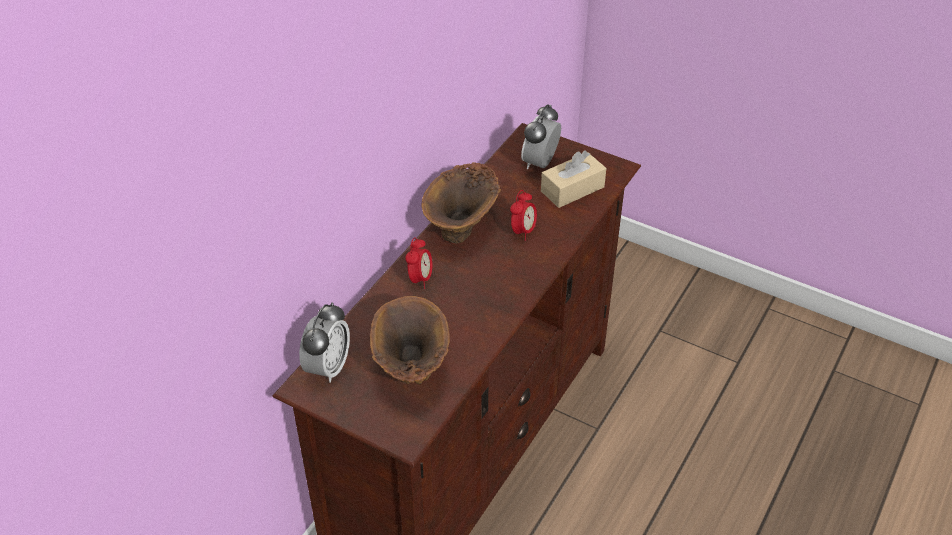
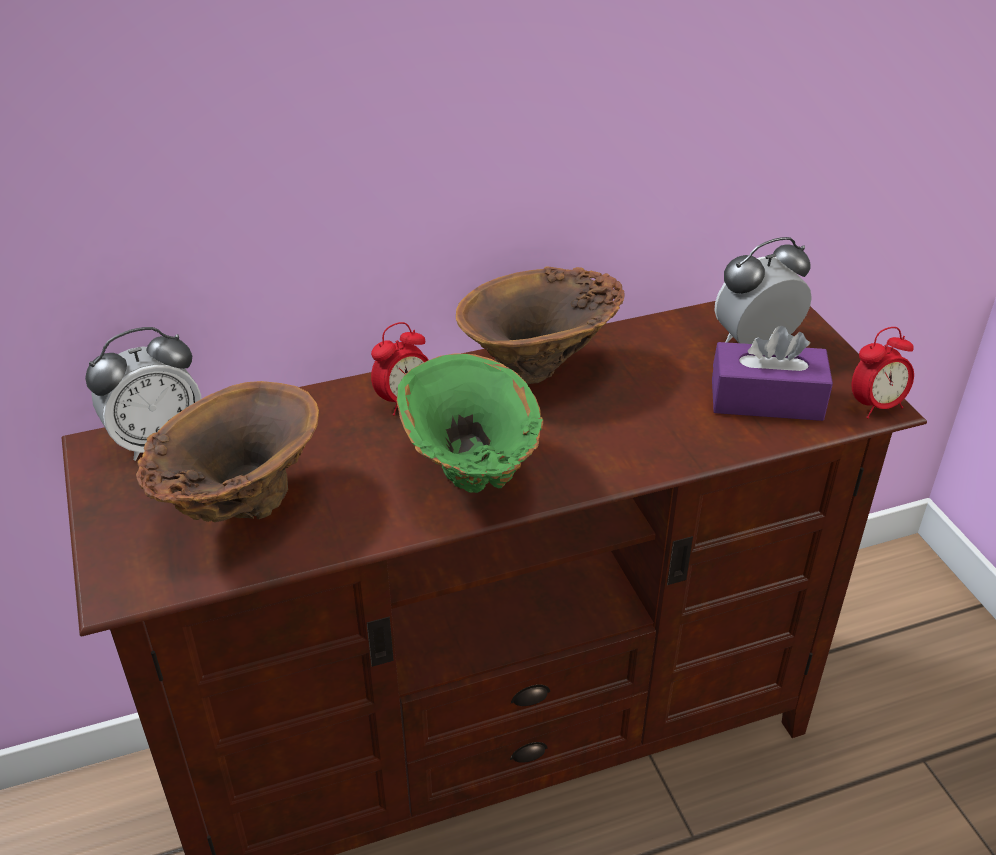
camera: 40 degrees right, 5 degrees down
alarm clock [510,190,537,241] -> alarm clock moved to [851,327,914,419]
beige tissue box [541,151,606,208] -> purple tissue box [712,326,833,421]
none -> green vase [397,353,543,493]

